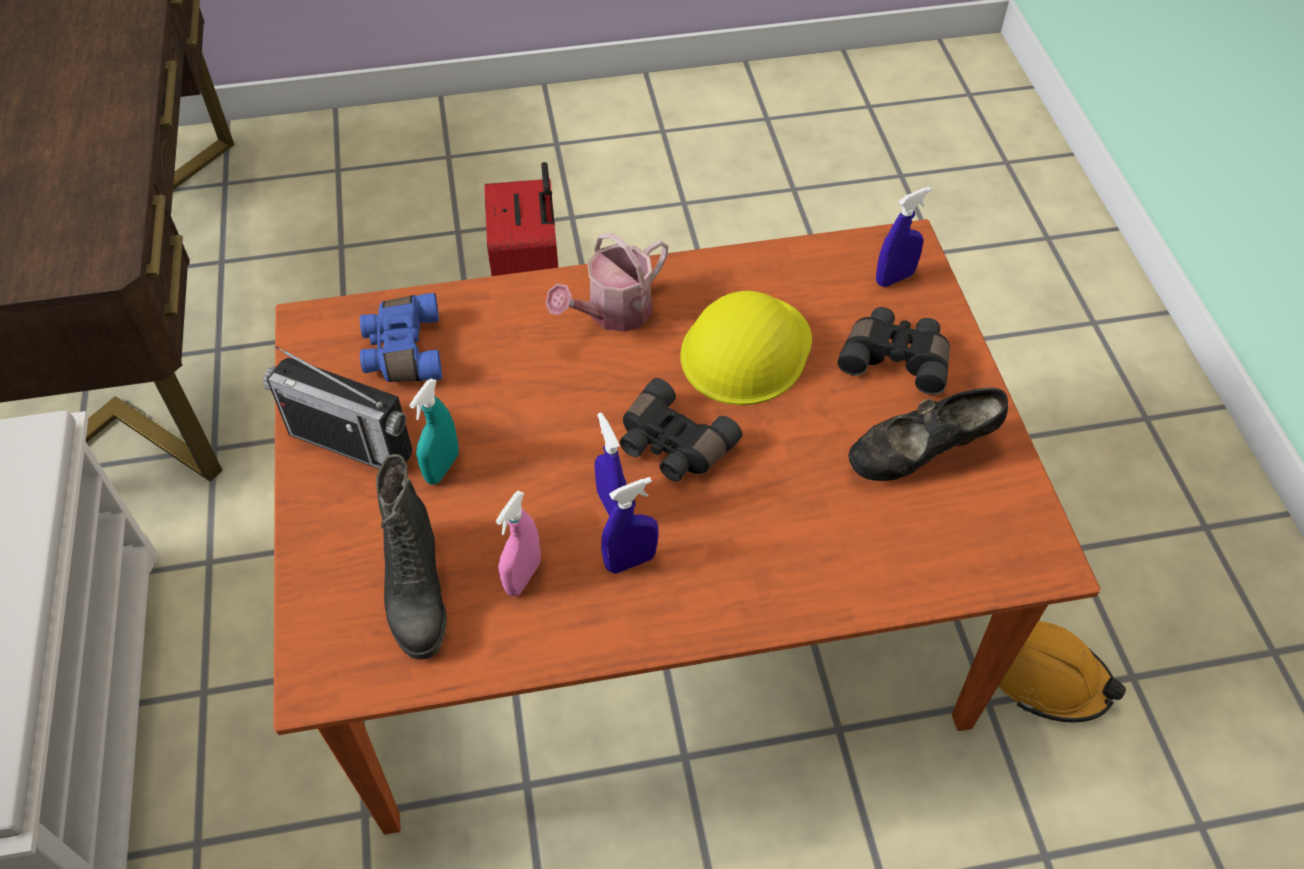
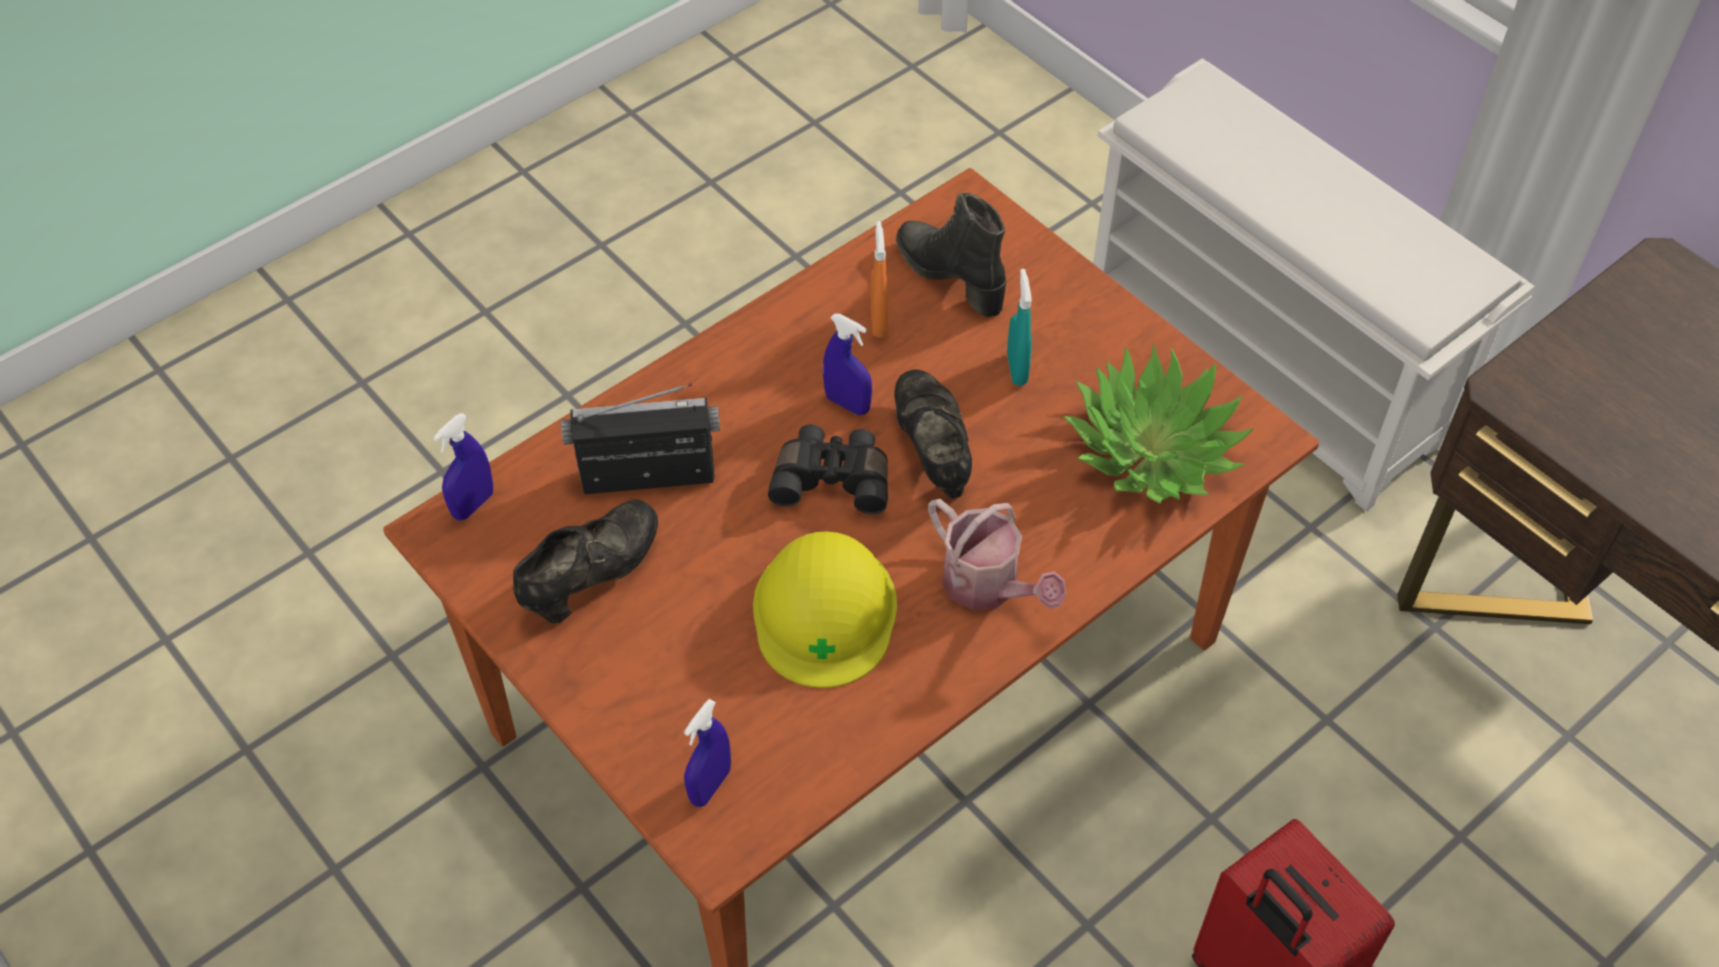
camera: 150 degrees right, 0 degrees up
radio [263,346,412,469] -> radio moved to [561,383,720,494]
blue binoculars [360,293,442,382] -> potted plant [1063,343,1254,504]
pink spray bottle [496,491,541,596] -> orange spray bottle [870,221,888,338]
watering can [546,233,668,332] -> watering can turned 120 degrees clockwise [928,499,1066,610]
blue spray bottle [601,477,659,574] -> blue spray bottle moved to [433,413,493,521]
black binoculars [838,307,950,395] -> none
orange hard hat [999,621,1126,723] -> none
none -> black shoe [894,369,972,499]

